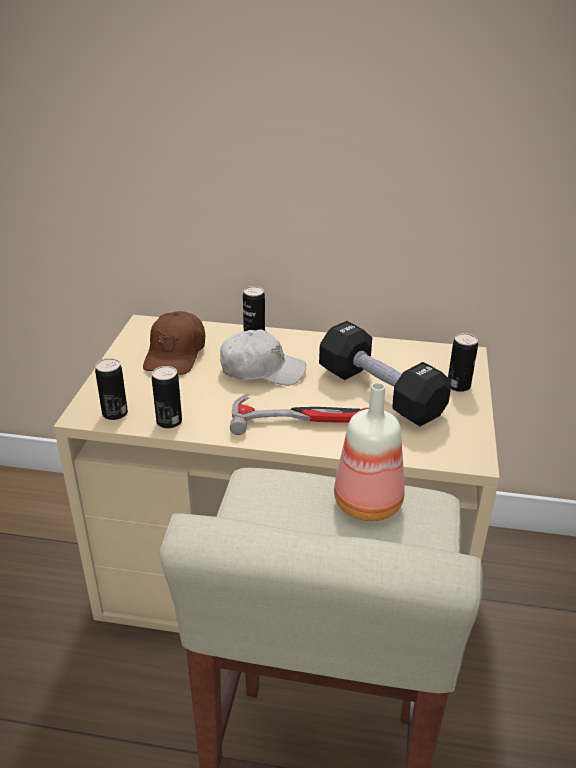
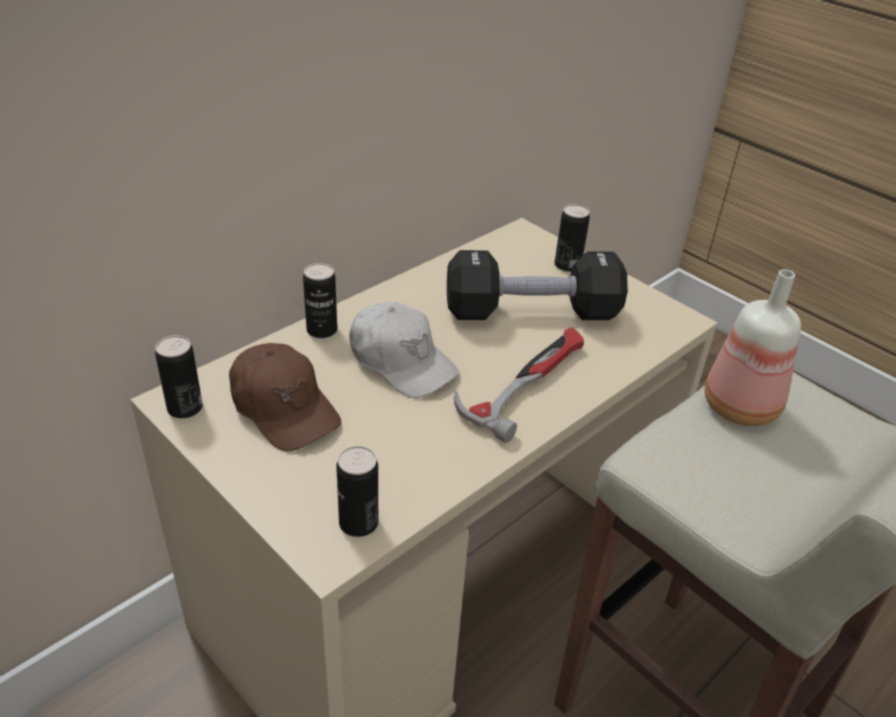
camera: 55 degrees left, 5 degrees up
can [152,366,182,428] -> can moved to [155,335,203,418]
white cap [220,330,306,385] -> white cap turned 90 degrees clockwise [349,302,459,398]

